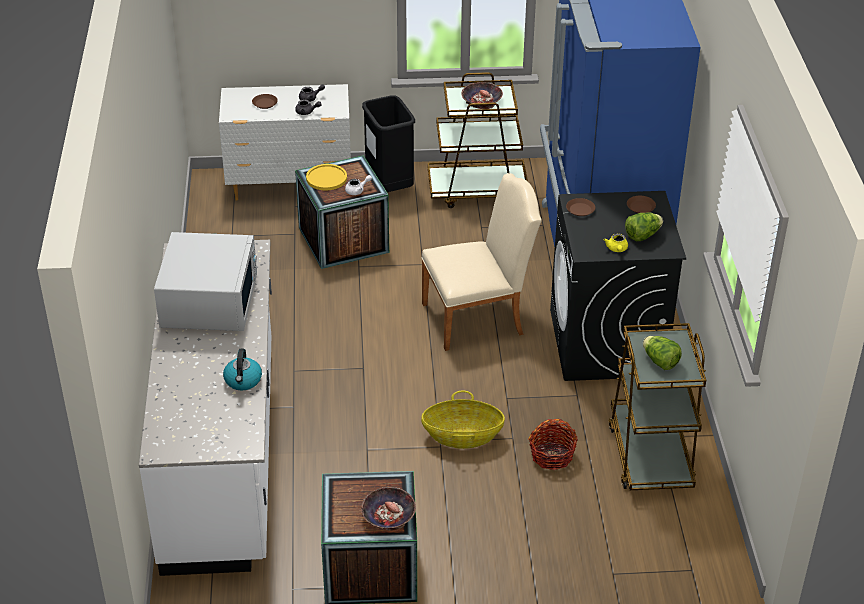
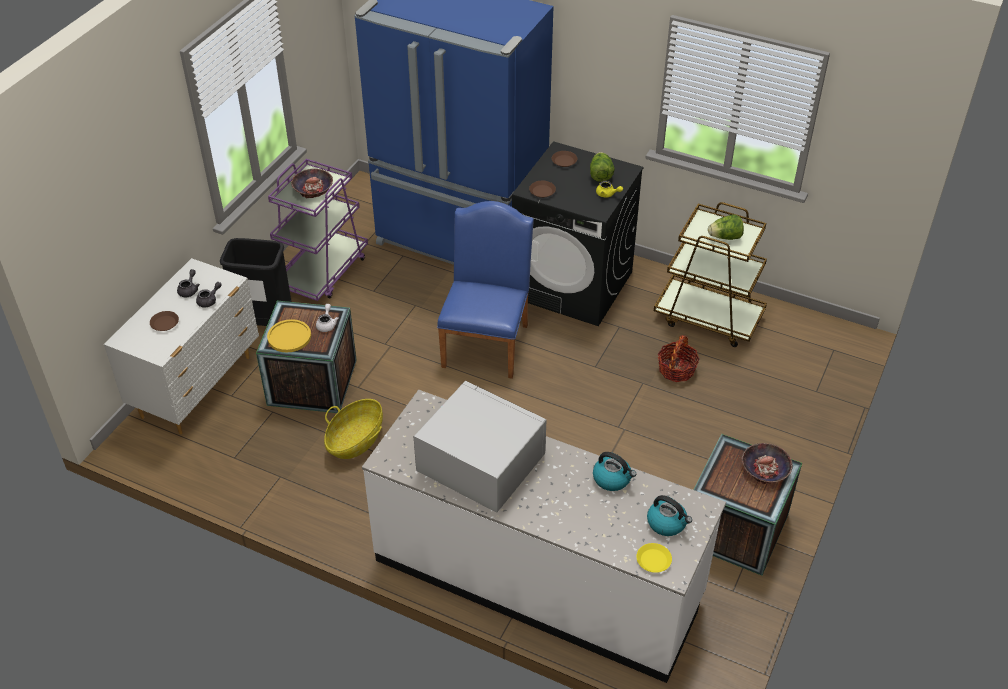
camera: 60 degrees left, 5 degrees up
basket [421,391,505,449] -> basket moved to [324,399,383,459]
beige chair [422,173,542,351] -> blue chair [437,201,534,379]
brown cart [428,72,528,208] -> purple cart [268,159,368,301]
none -> yellow plate [636,543,672,573]
none -> kettle [647,495,692,536]

